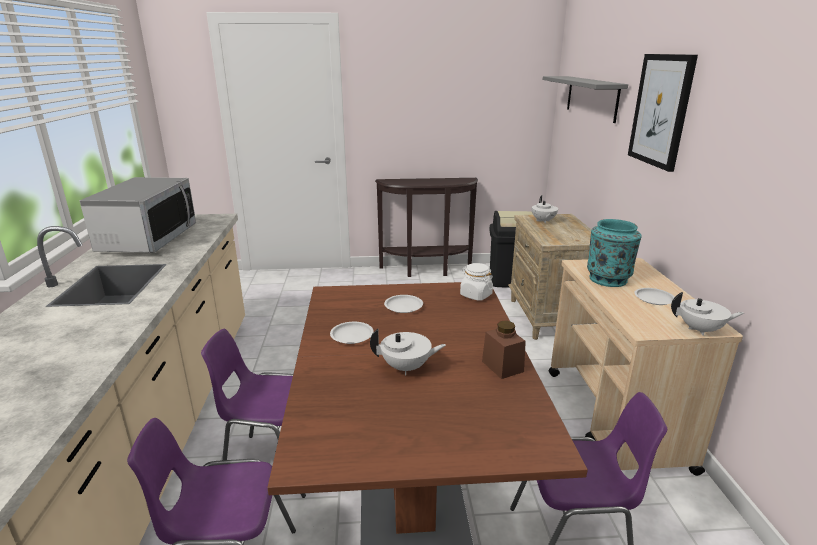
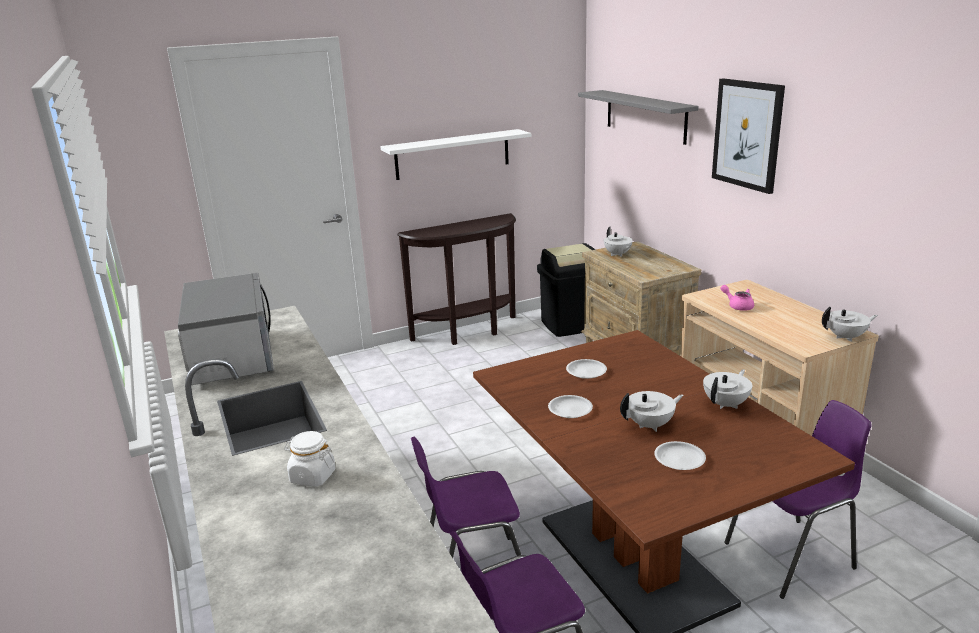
camera: 20 degrees left, 0 degrees up
white jar [460,263,493,301] -> white jar moved to [284,431,336,487]
brown jar [482,321,526,379] -> white teapot [703,369,752,409]
turquoise vase [587,219,642,287] -> pink teapot [720,285,754,311]
white plate [634,288,675,305] -> white plate moved to [654,441,706,470]
none -> white shelf [380,129,531,180]

